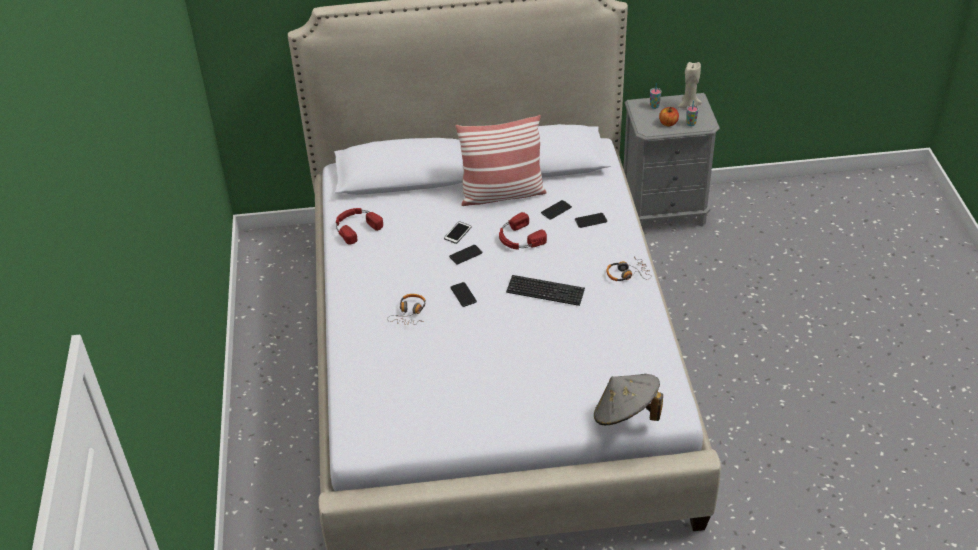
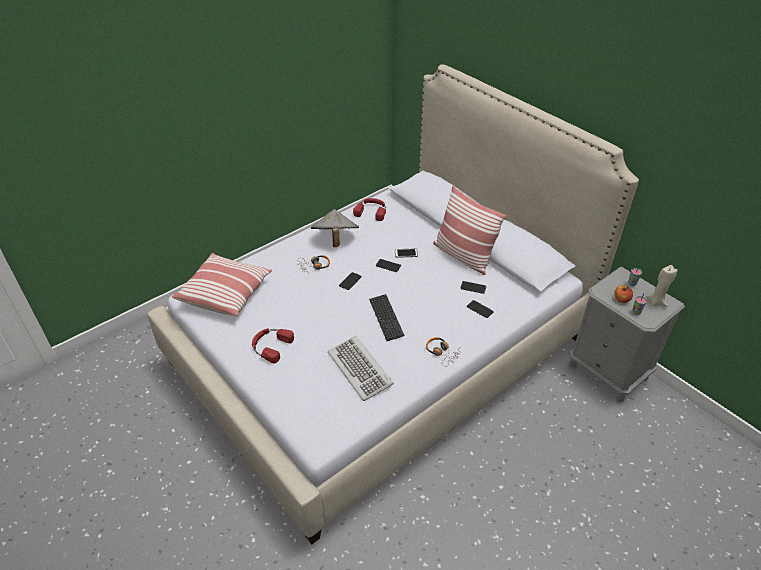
camera: 55 degrees right, 0 degrees up
red headphones [499,212,547,250] -> red headphones moved to [252,328,294,363]
grey hat [594,374,663,425] -> grey hat moved to [311,209,359,247]
none -> pillow [172,253,272,317]
none -> keyboard [328,336,394,401]

